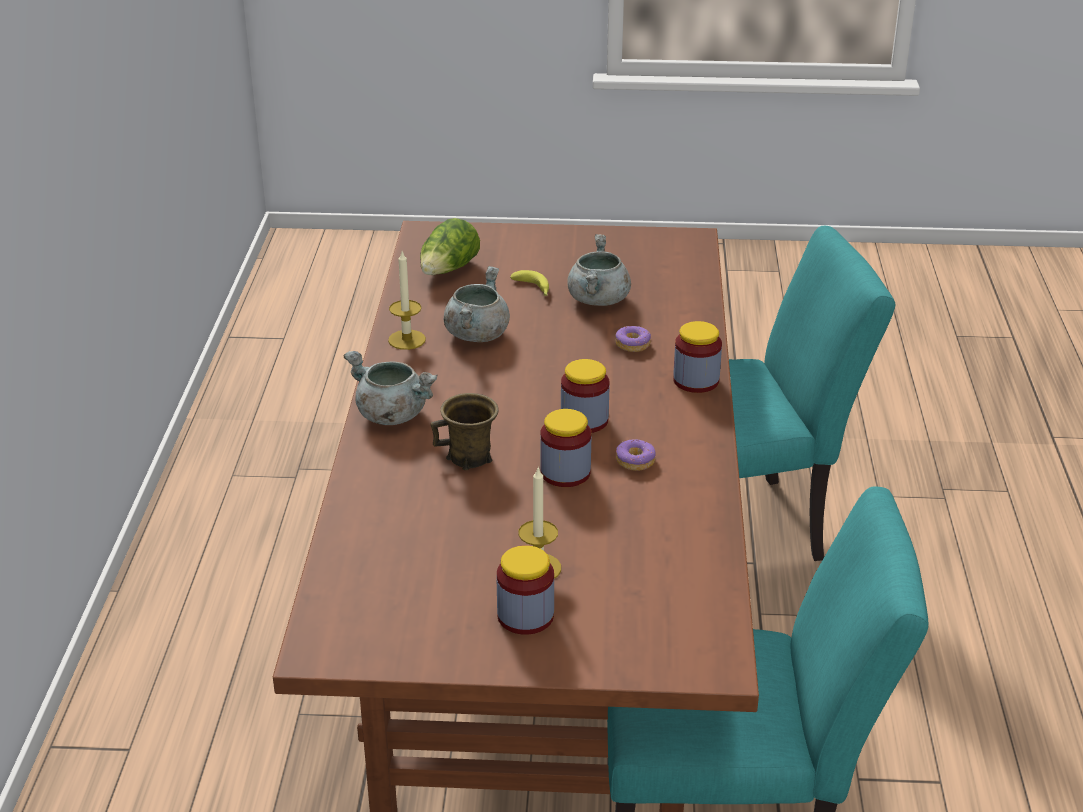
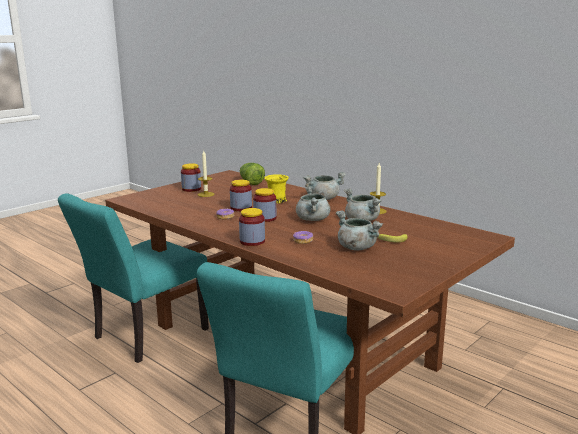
camera: 130 degrees right, 15 degrees down
lettuce [420,218,480,275] -> lettuce moved to [240,163,265,185]
brown mug [430,393,499,470] -> yellow mug [264,174,289,203]
none -> grey cooking pot [296,186,330,221]

